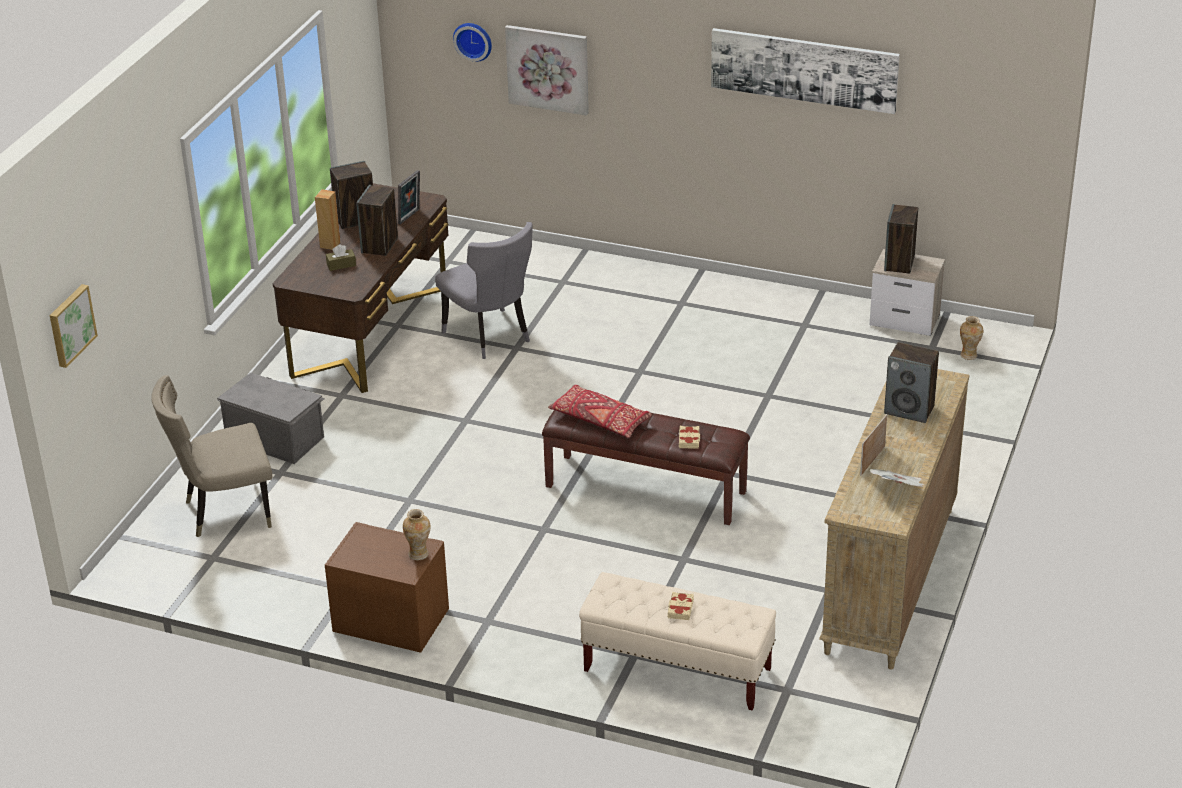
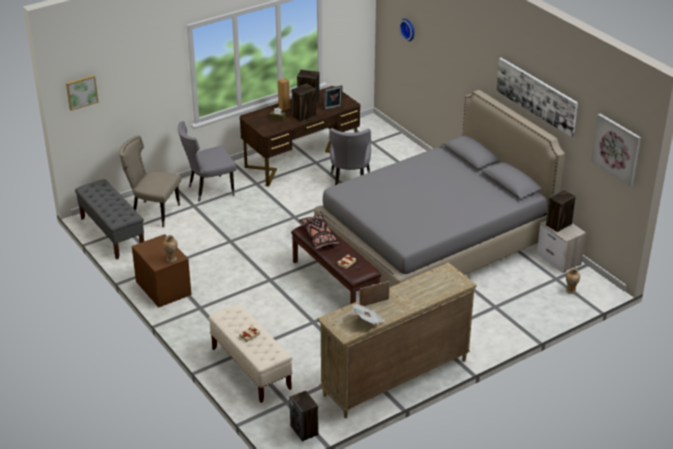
camera: 35 degrees right, 0 degrees up
grey storage box [217,373,325,464] -> grey chair [178,121,236,202]
picture [505,25,589,116] -> picture moved to [591,114,641,186]
red pillow [548,385,652,438] -> black pillow [299,215,339,249]
speaker [884,342,939,423] -> speaker moved to [289,391,318,442]
none -> grey bench [75,179,144,259]
none -> grey bed [314,90,565,288]

